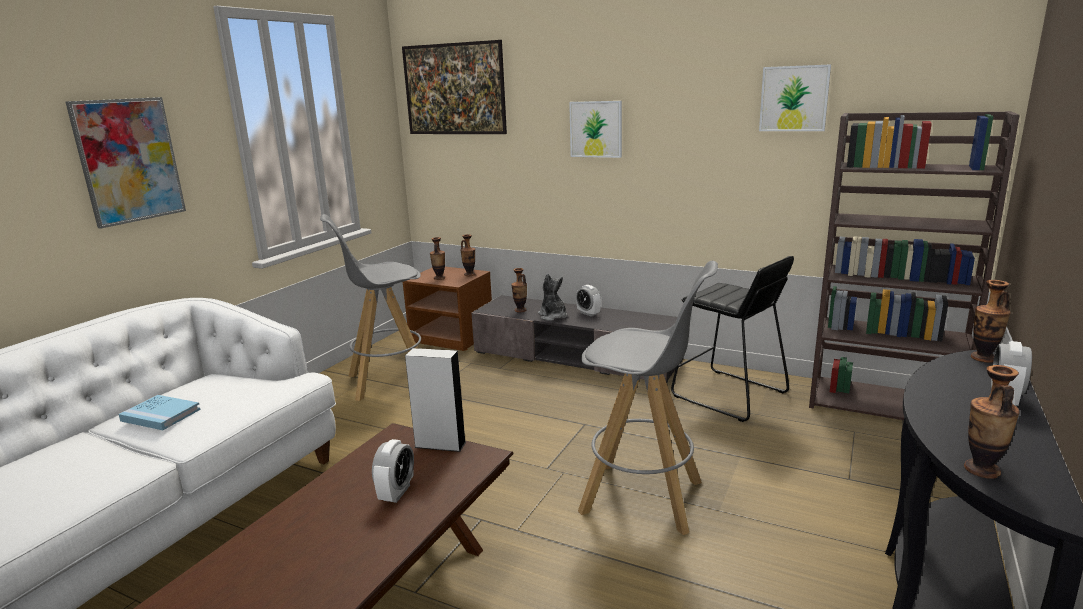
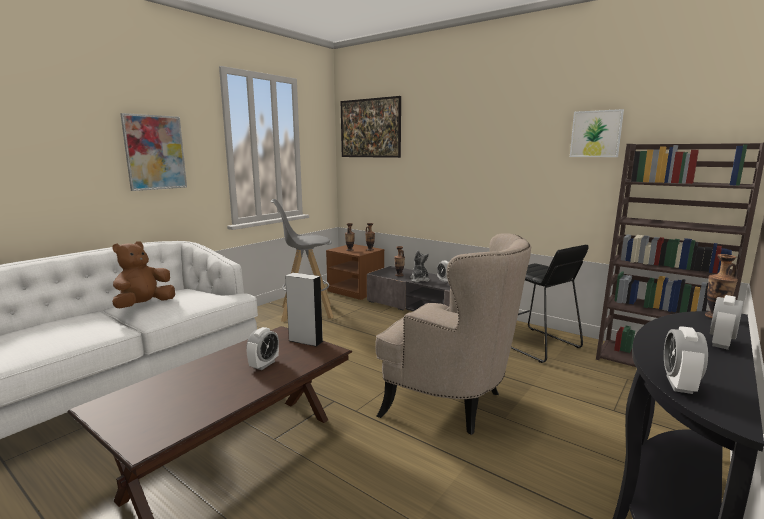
camera: 10 degrees right, 5 degrees down
blue book [118,395,200,430] -> brown plush toy [112,241,175,308]
picture [569,101,622,158] -> none
grey stool [578,261,718,535] -> beige armchair [375,233,531,435]
vase [964,365,1020,479] -> alarm clock [664,326,708,394]

